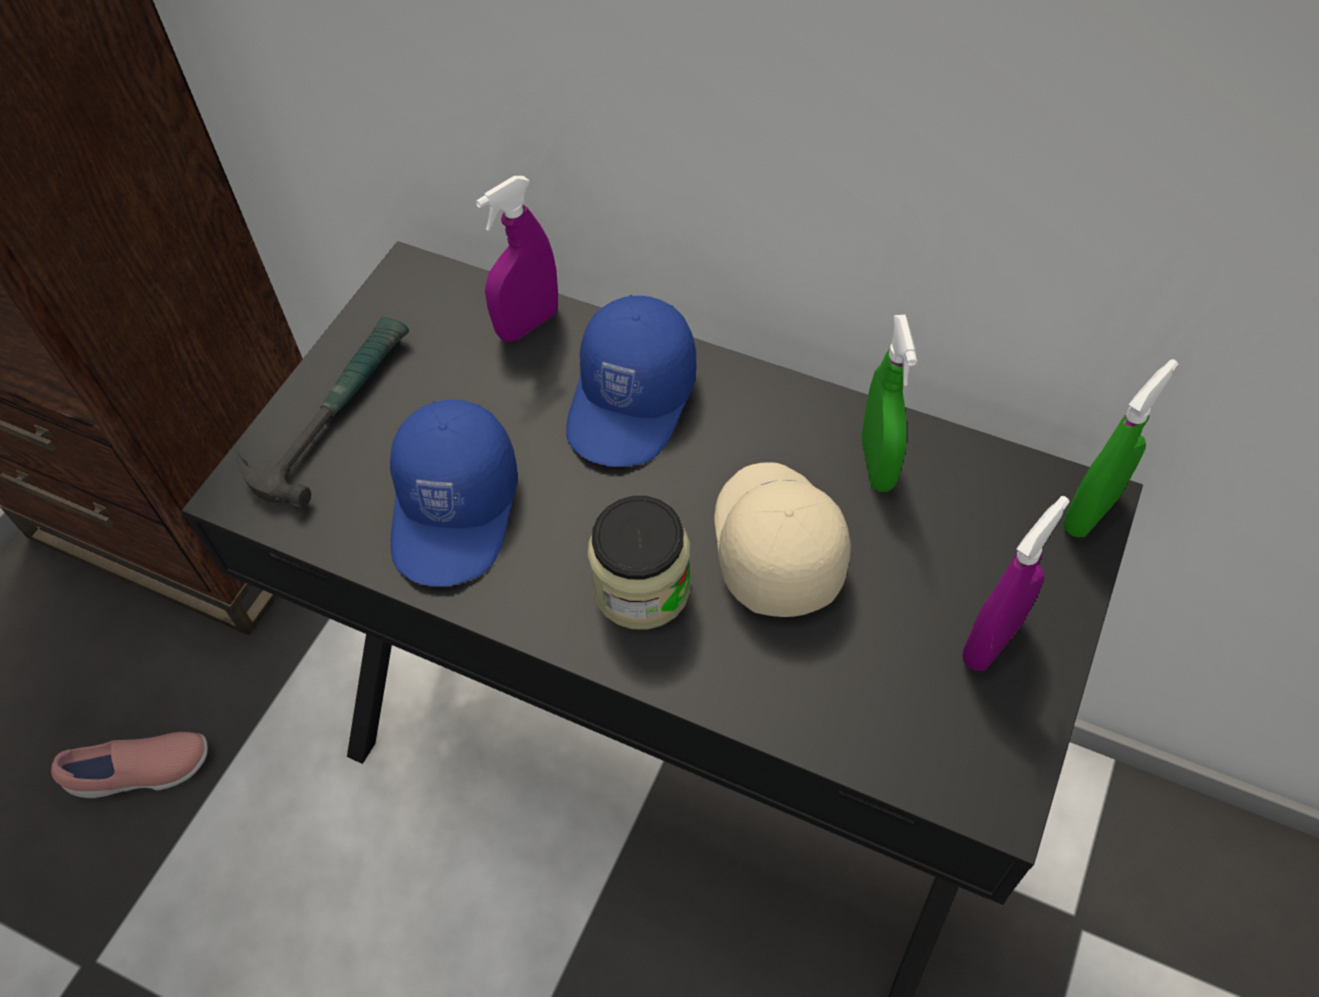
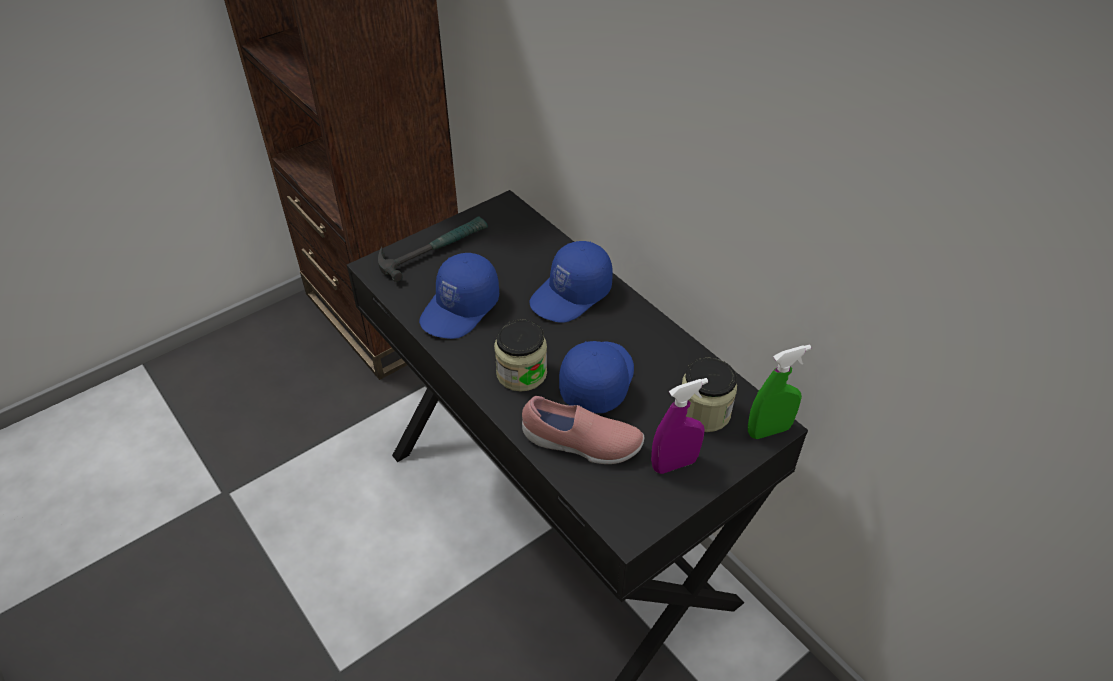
camera: 25 degrees right, 10 degrees down
pink shoe [51,732,208,798] -> pink shoe moved to [522,396,644,464]
purple spray bottle [475,176,558,342] -> none
beige cap [714,462,851,617] -> blue cap [559,341,634,413]
green spray bottle [862,315,917,492] -> none
none -> jar [682,358,737,432]

